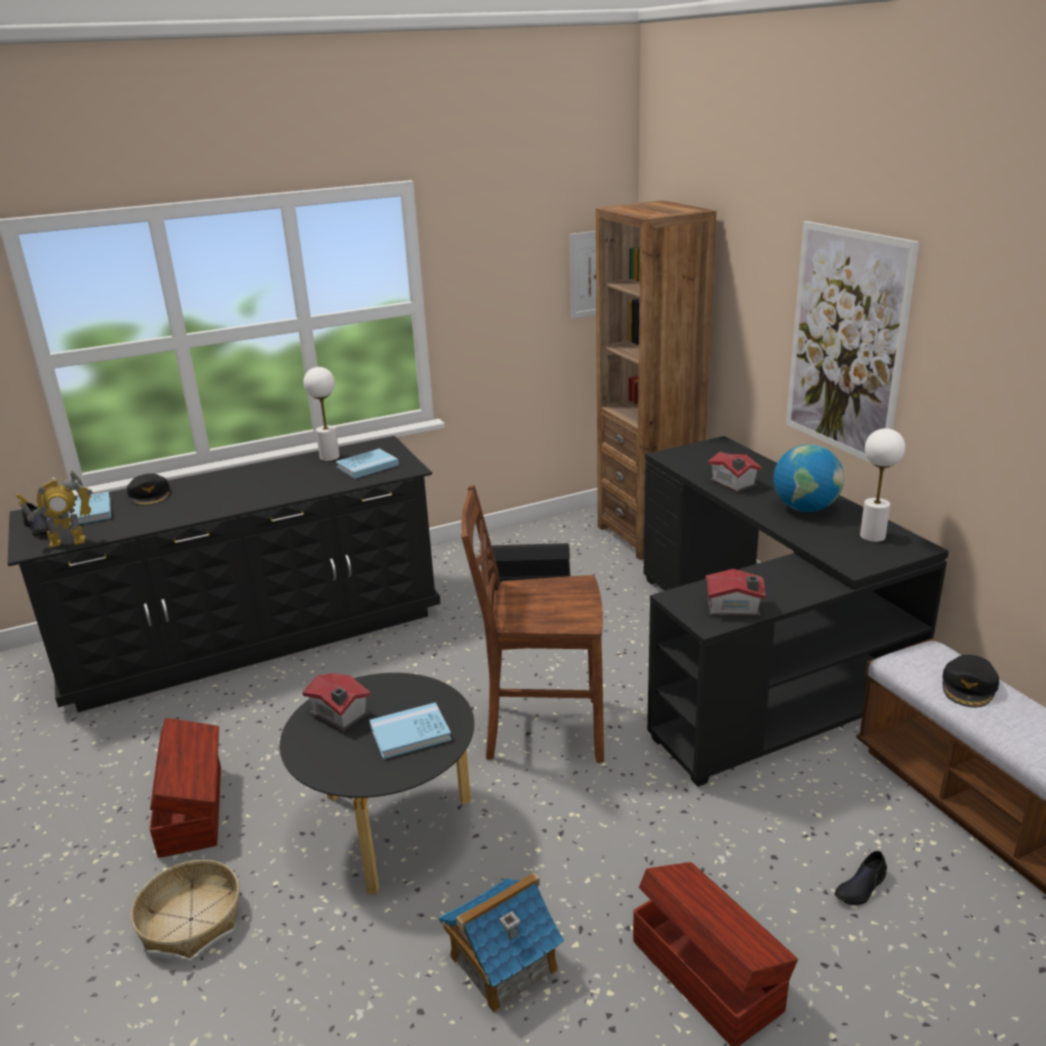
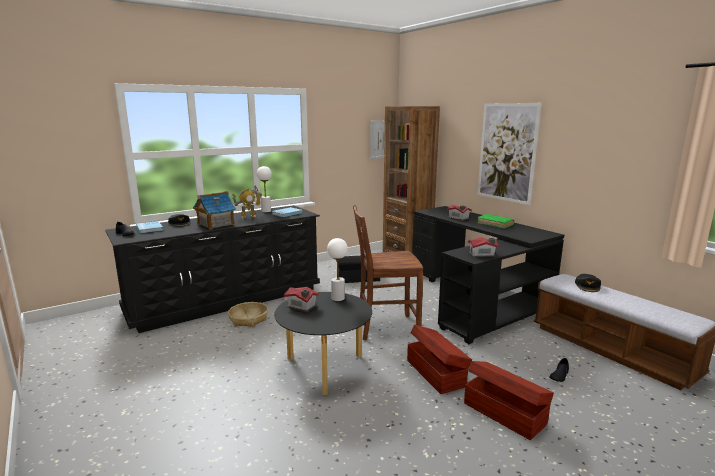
camera: 10 degrees left, 10 degrees down
toy robot [16,470,93,547] -> toy robot moved to [232,185,262,218]
basket [131,860,240,958] -> basket moved to [228,302,268,327]
brown storage box [149,718,221,858] -> brown storage box moved to [407,325,472,394]
blue book [369,702,452,759] -> none
toy house [439,872,564,1013] -> toy house moved to [193,191,236,230]
globe [773,444,844,512] -> green book [477,214,514,229]
white table lamp [860,428,905,542] -> white table lamp moved to [327,238,348,301]

